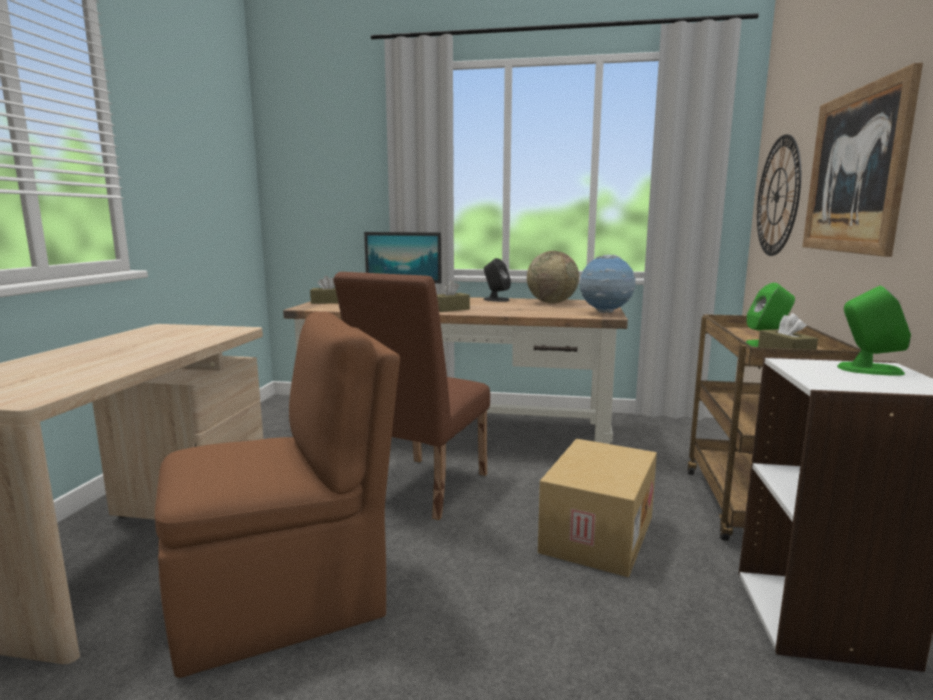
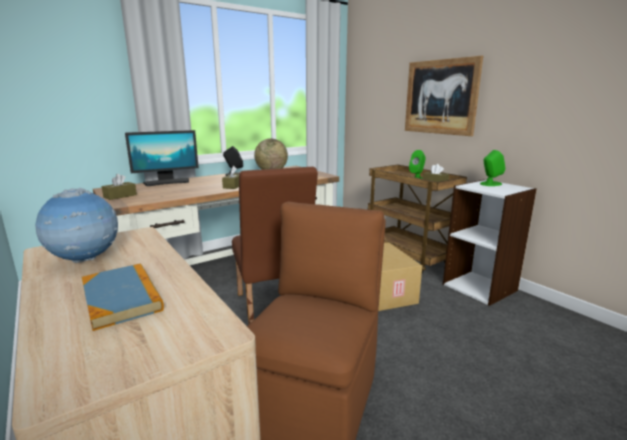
camera: 45 degrees left, 5 degrees up
globe [580,255,636,313] -> globe moved to [35,188,118,263]
wall clock [757,134,801,256] -> none
none -> book [82,263,164,331]

